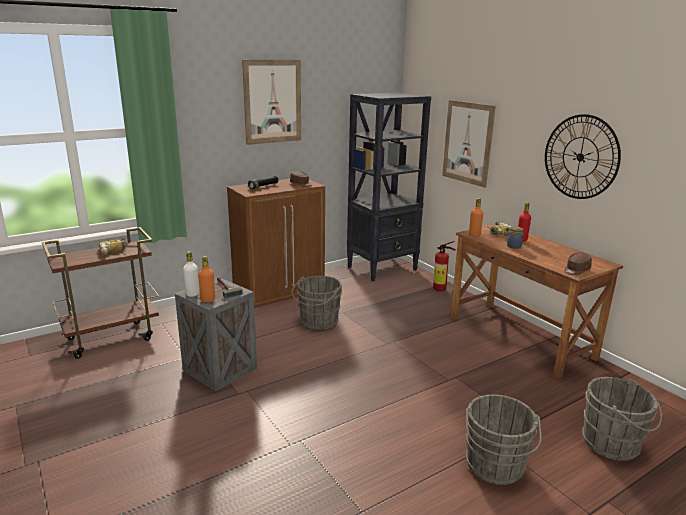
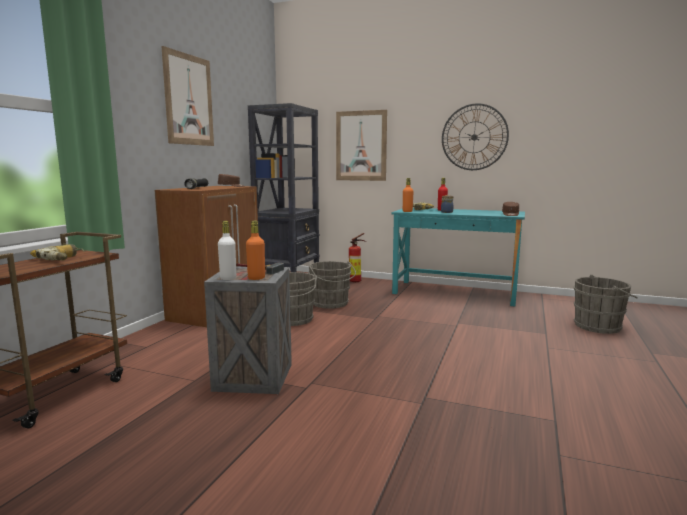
camera: 35 degrees left, 10 degrees down
brown desk [450,224,623,379] -> turquoise desk [391,208,525,306]
grey bucket [466,394,542,485] -> grey bucket moved to [308,261,356,309]

